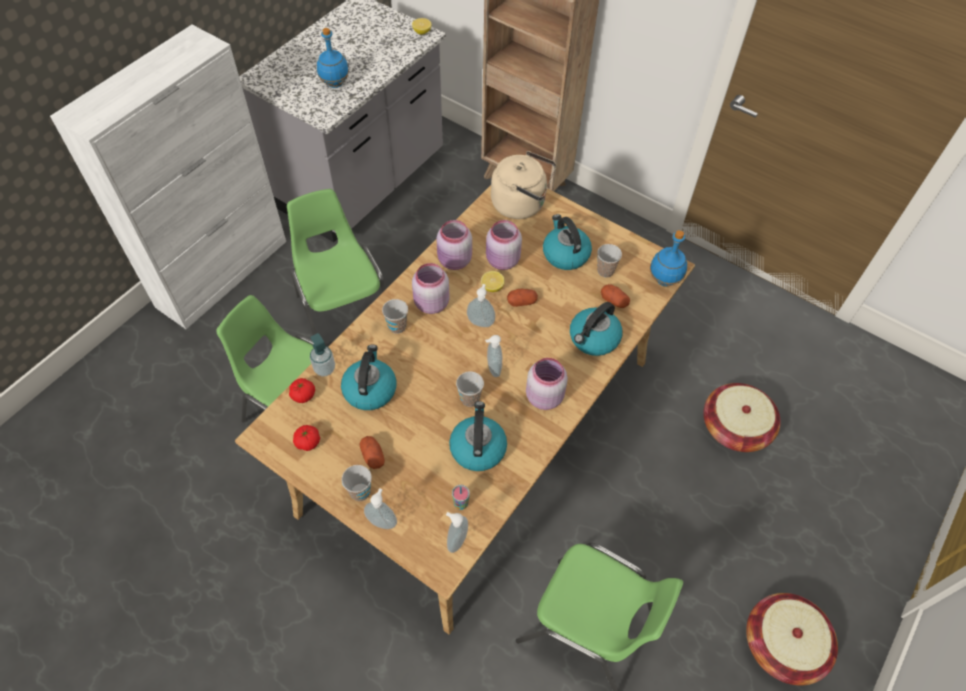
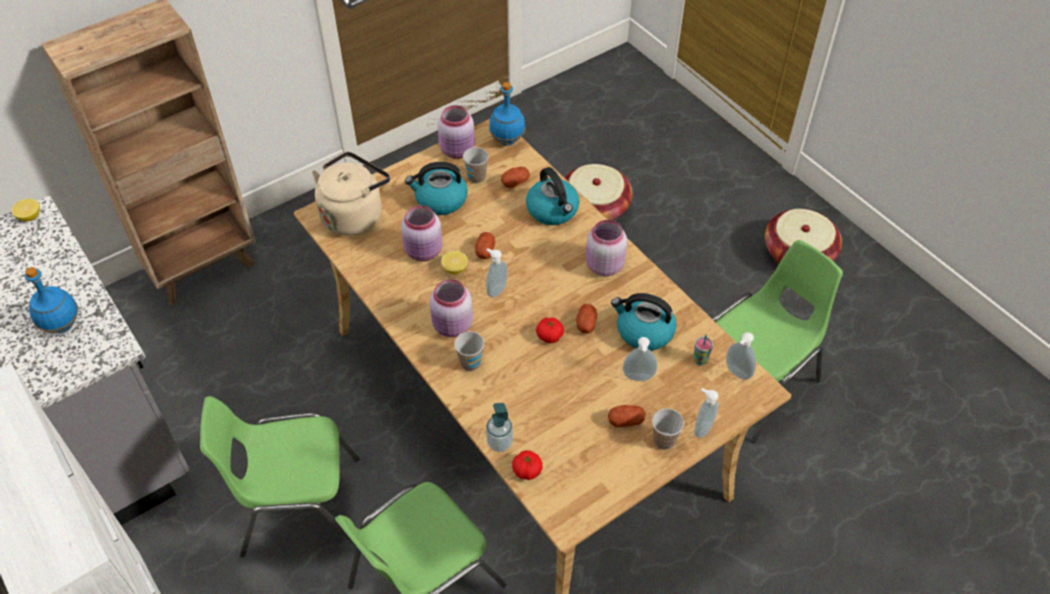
camera: 70 degrees left, 5 degrees down
tomato [293,425,320,451] -> tomato moved to [536,318,564,343]
kettle [341,345,396,410] -> none
pink jar [436,220,472,270] -> pink jar moved to [437,105,475,159]
cup [456,371,484,407] -> potato [576,304,597,334]
soap dispenser [485,335,502,377] -> soap dispenser moved to [623,337,658,381]

